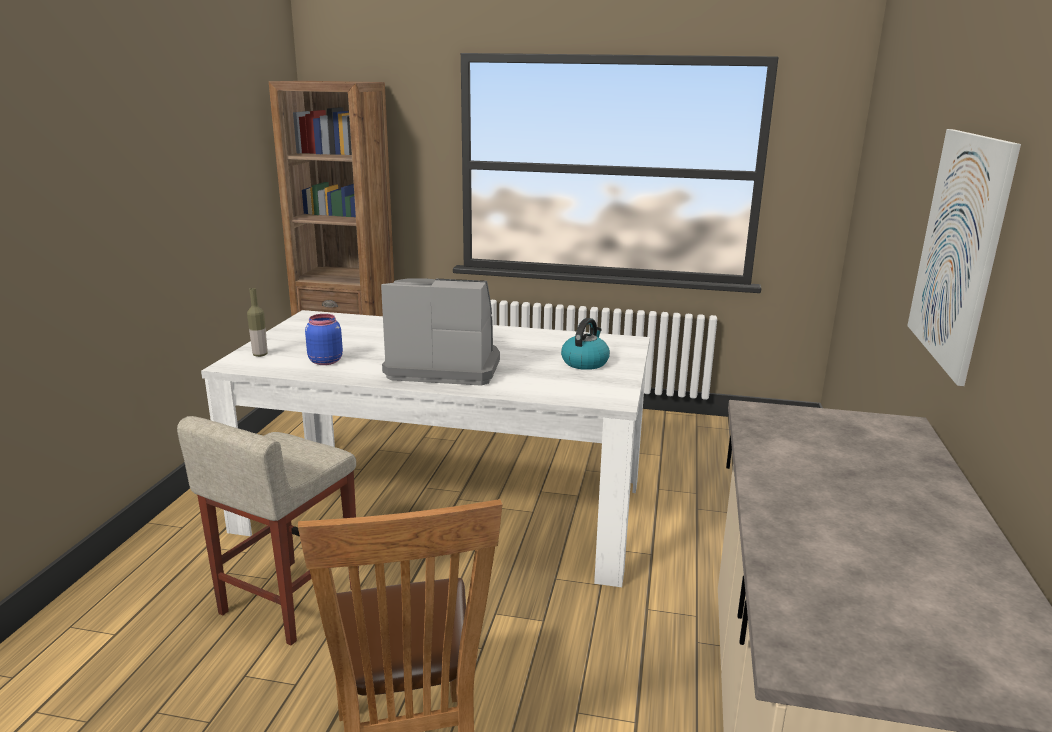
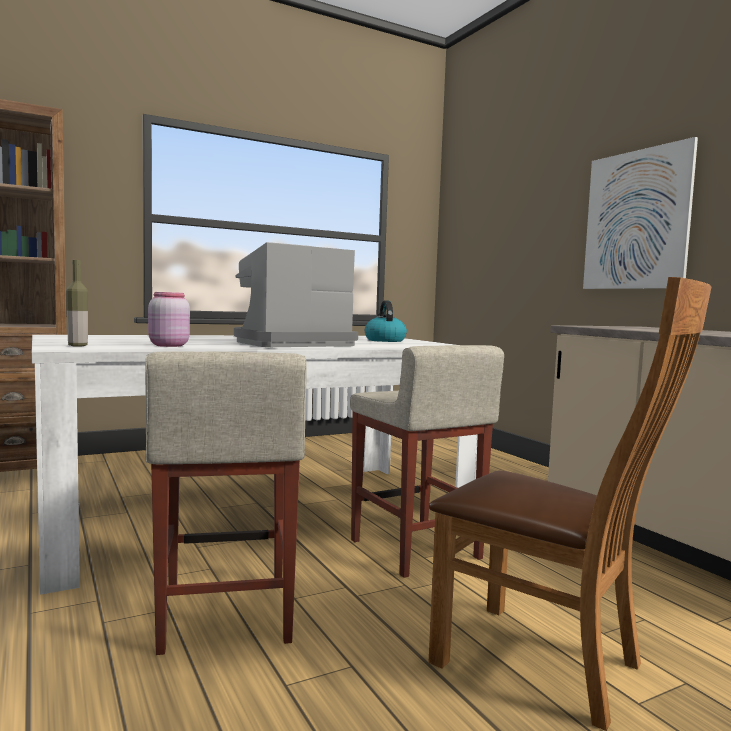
camera: 40 degrees left, 15 degrees down
blue jar [305,314,343,365] -> pink jar [148,292,190,347]
none -> beige stool [350,345,504,578]

